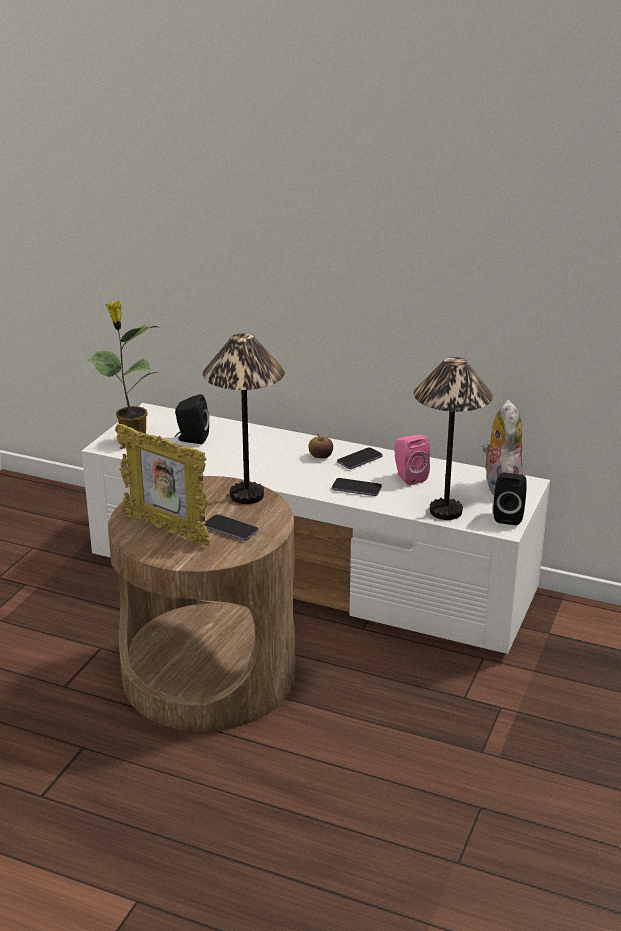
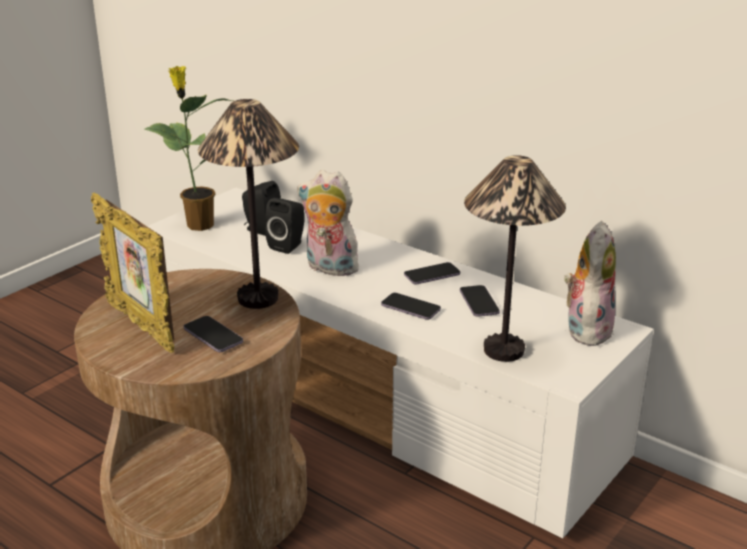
camera: 15 degrees right, 0 degrees up
apple [308,434,333,458] -> none
pink speaker [395,435,430,486] -> phone [460,285,500,317]
black speaker [493,473,527,525] -> black speaker moved to [265,198,305,254]
none -> plush toy [297,170,365,276]

